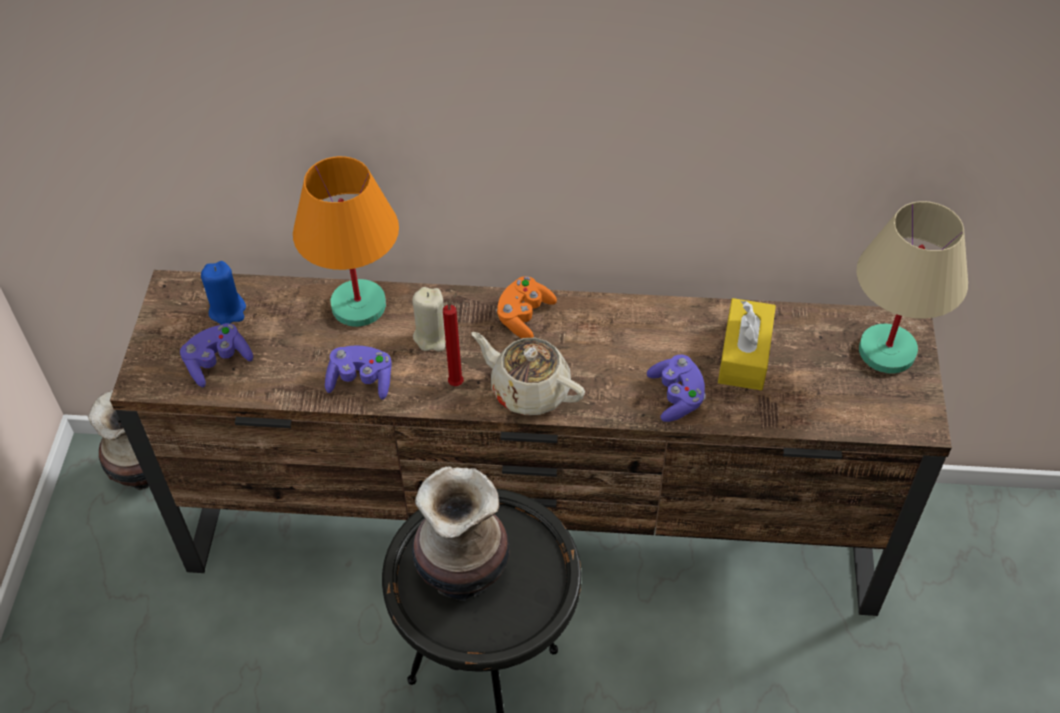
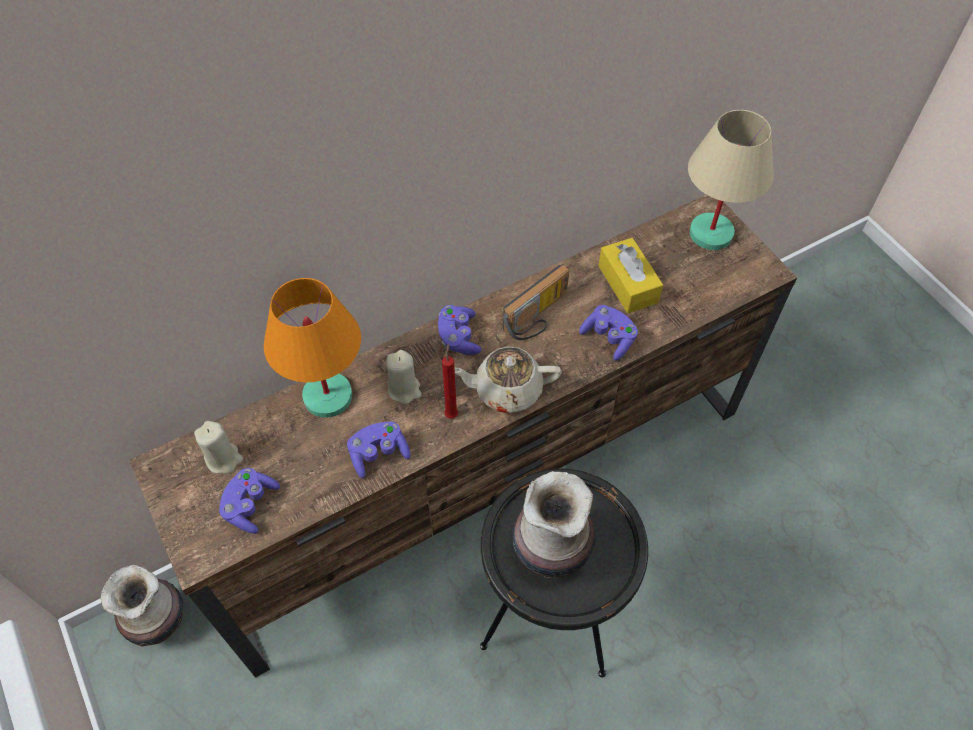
camera: 35 degrees left, 5 degrees up
blue candle [201,261,246,325] -> beige candle [194,421,243,474]
orange game controller [496,276,557,338] -> purple game controller [438,305,481,355]
none -> radio [503,264,569,340]

